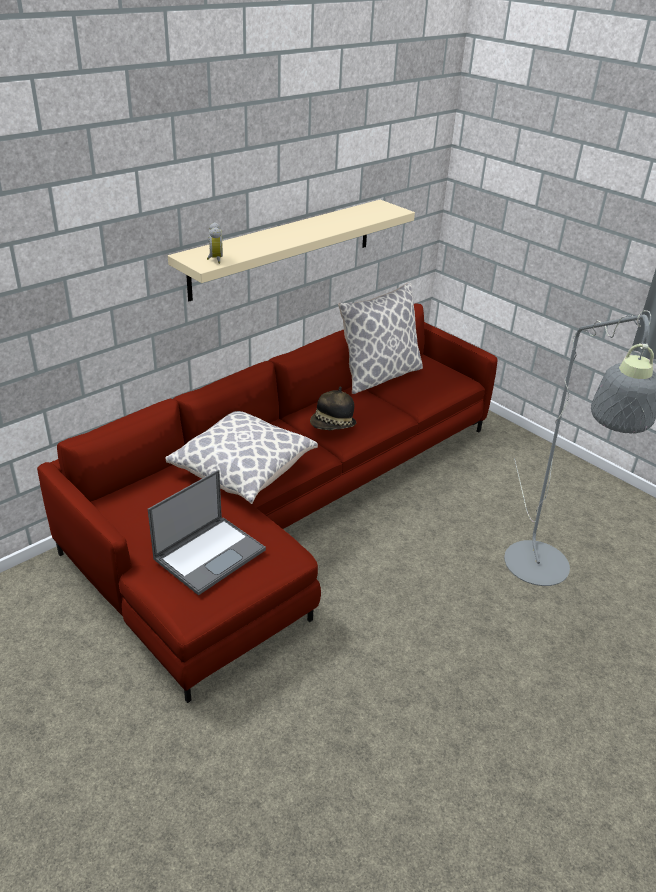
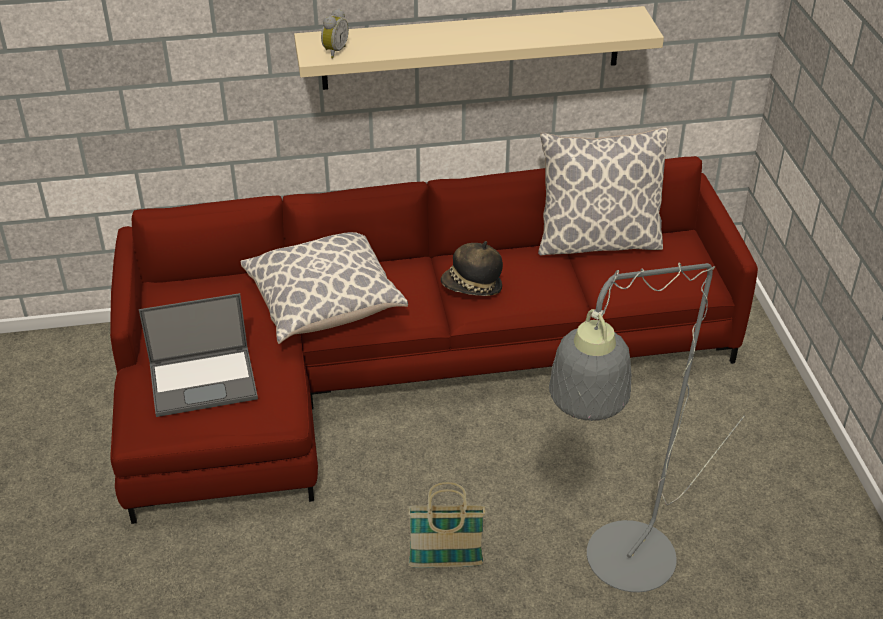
camera: 35 degrees right, 5 degrees up
none -> basket [409,482,485,568]

